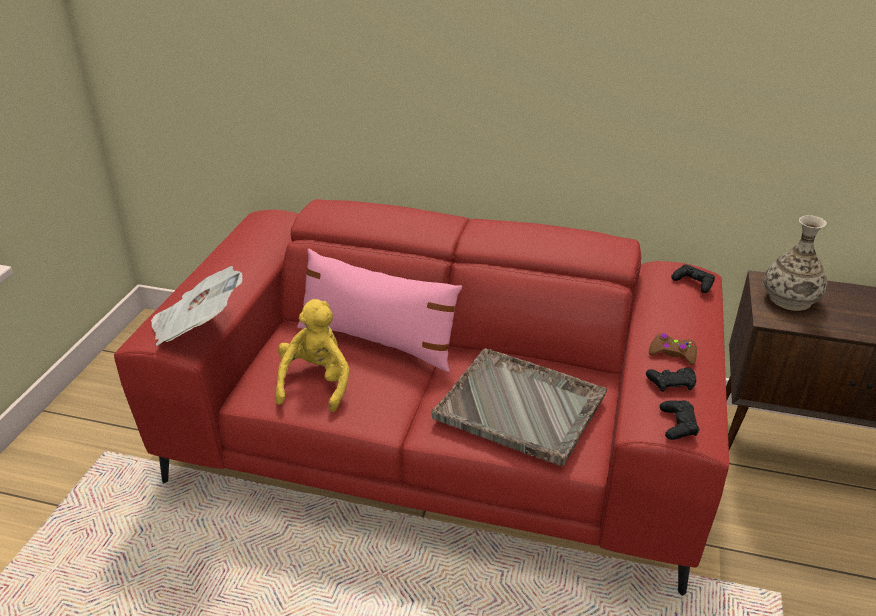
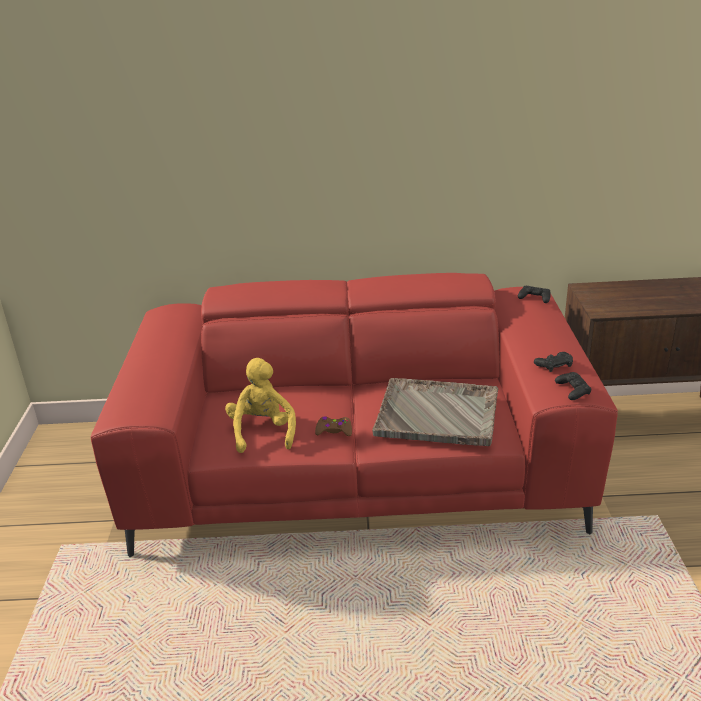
camera: 15 degrees left, 5 degrees down
newspaper [151,266,243,346] -> none
pink pillow [297,249,462,372] -> none
brown game controller [649,333,697,365] -> brown game controller moved to [315,416,352,436]
vase [764,215,827,311] -> none

